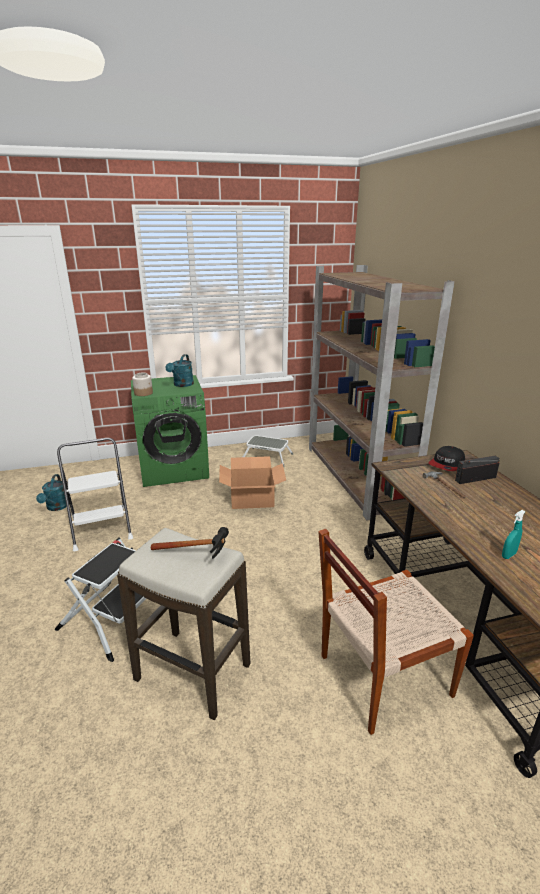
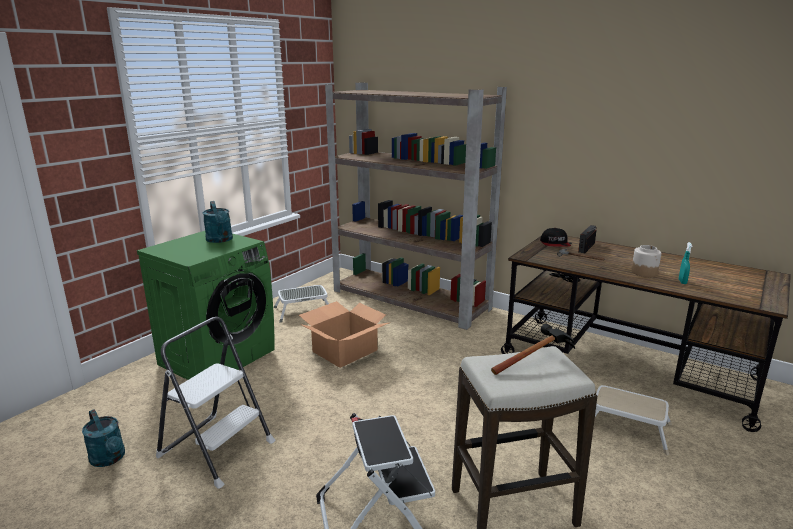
camera: 40 degrees left, 5 degrees down
jar [132,373,153,396] -> jar moved to [631,245,661,277]
chair [318,529,474,735] -> beige step ladder [595,385,672,455]

